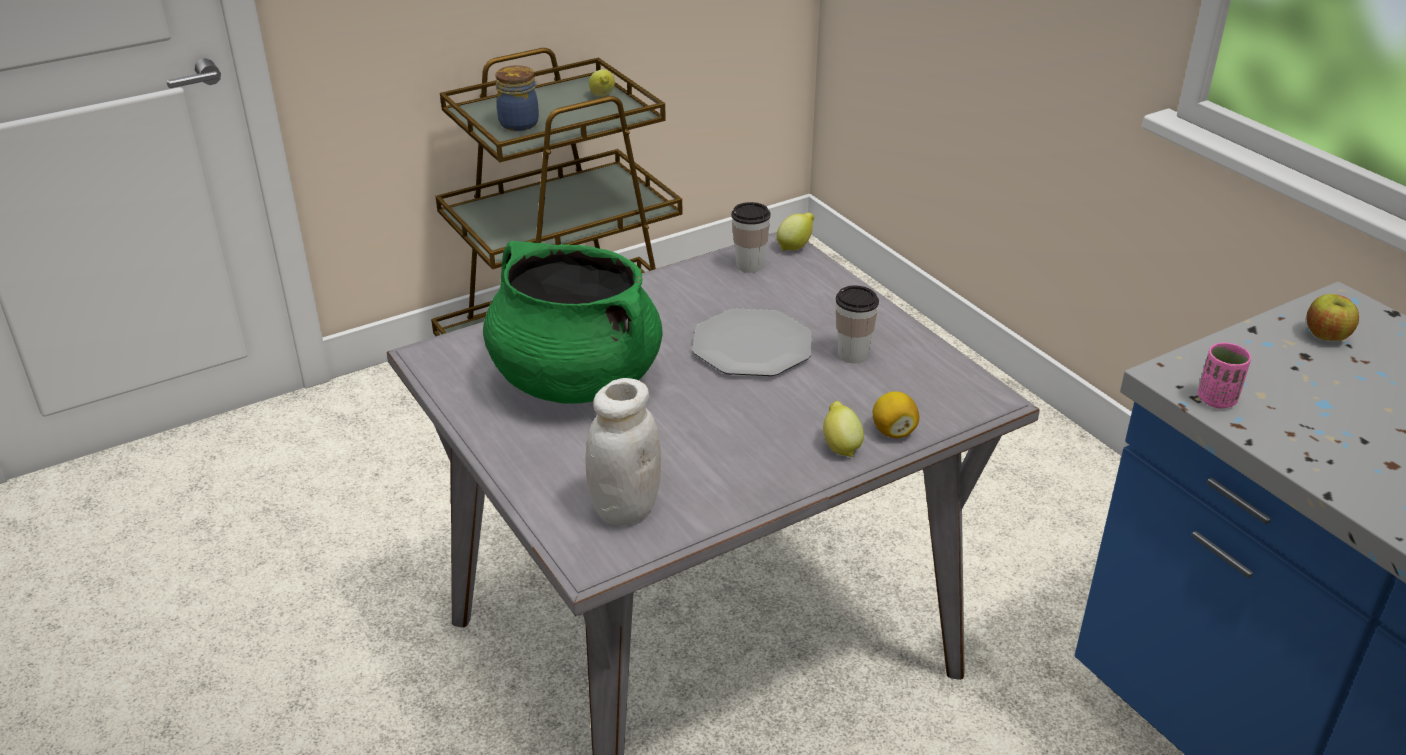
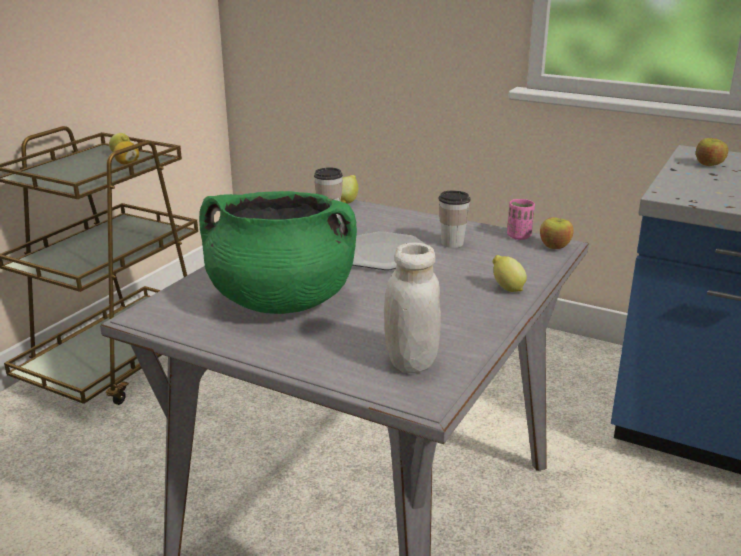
camera: 30 degrees left, 10 degrees down
jar [495,65,539,131] -> none
lemon [873,391,919,438] -> lemon moved to [113,141,139,165]
pink cup [1198,342,1251,409] -> pink cup moved to [507,199,535,240]
none -> apple [540,217,574,249]

